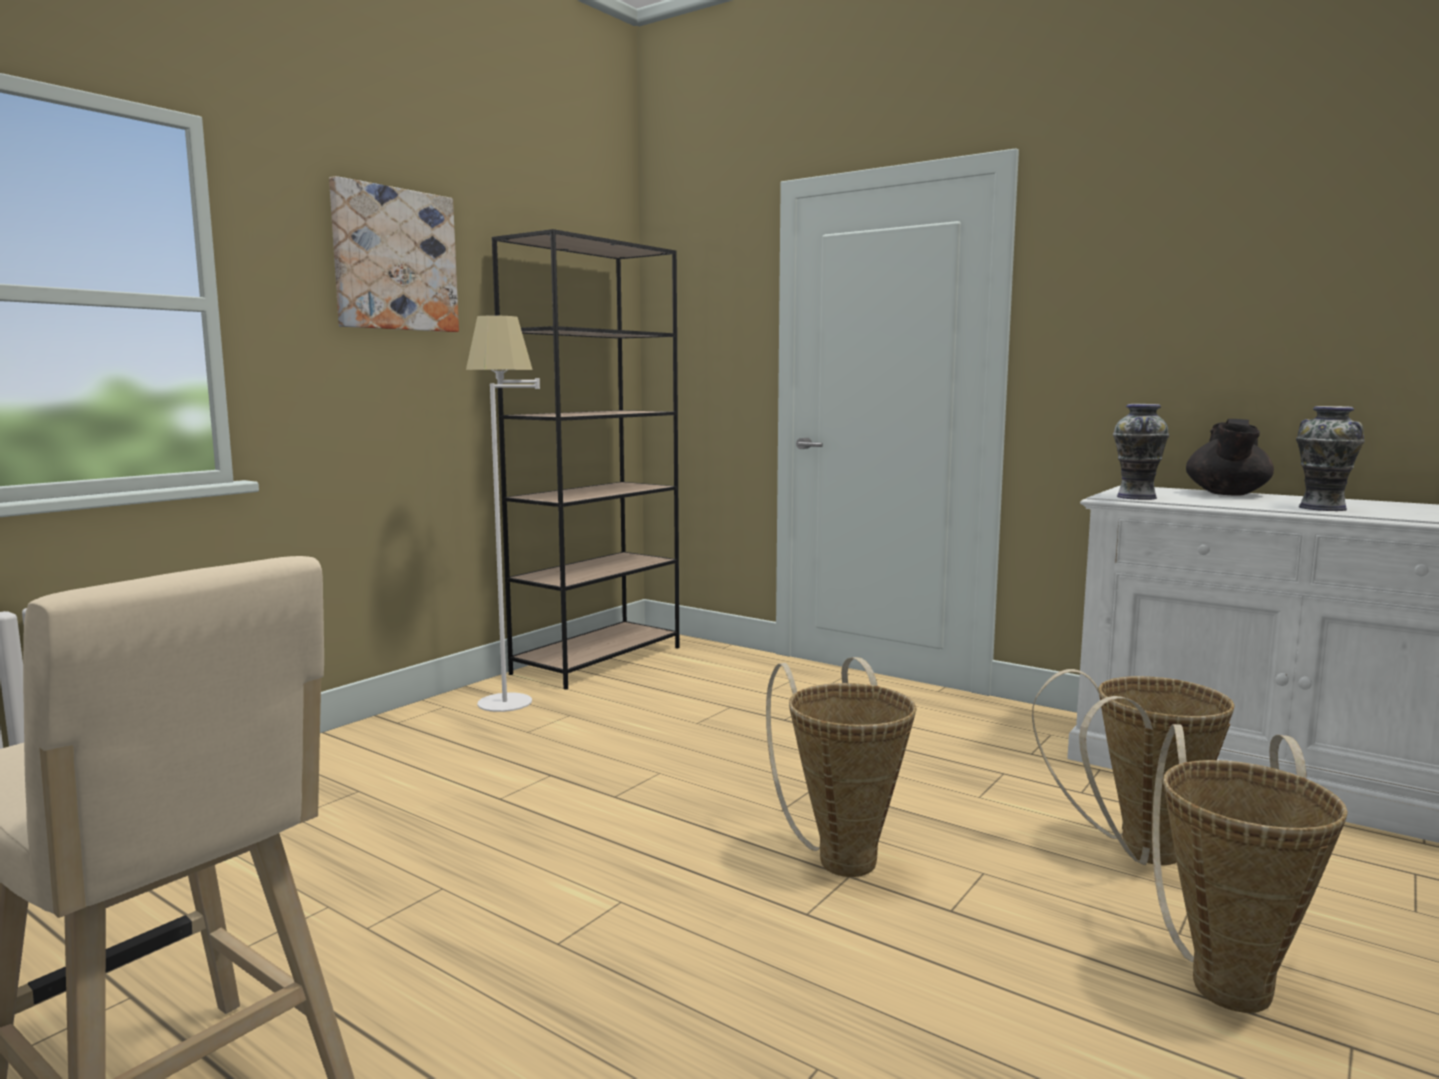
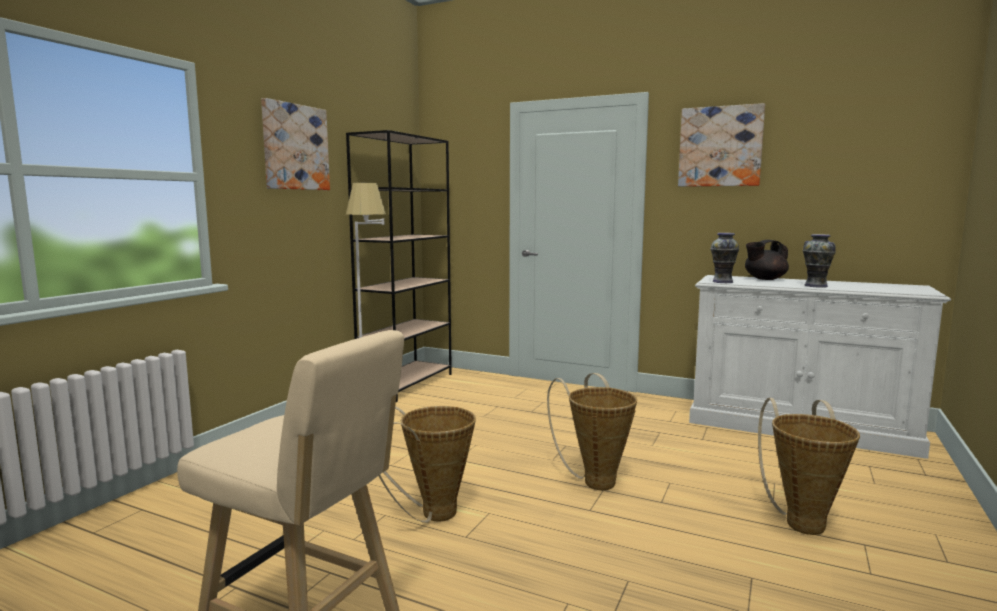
camera: 10 degrees left, 0 degrees up
basket [1032,669,1234,865] -> basket moved to [379,406,476,523]
black teapot [1186,419,1274,496] -> black teapot turned 60 degrees clockwise [745,240,789,280]
none -> picture [678,103,765,187]

